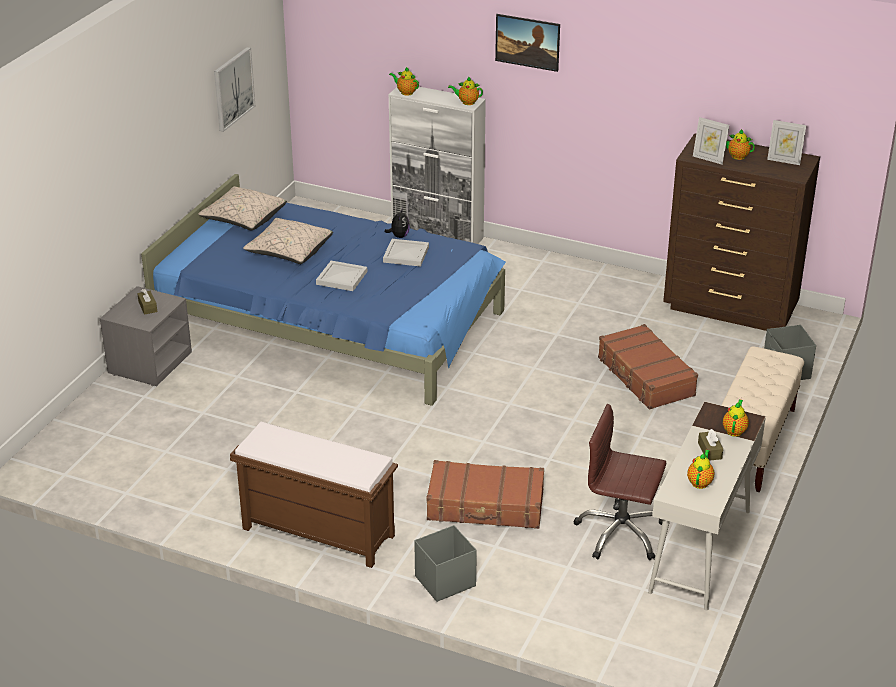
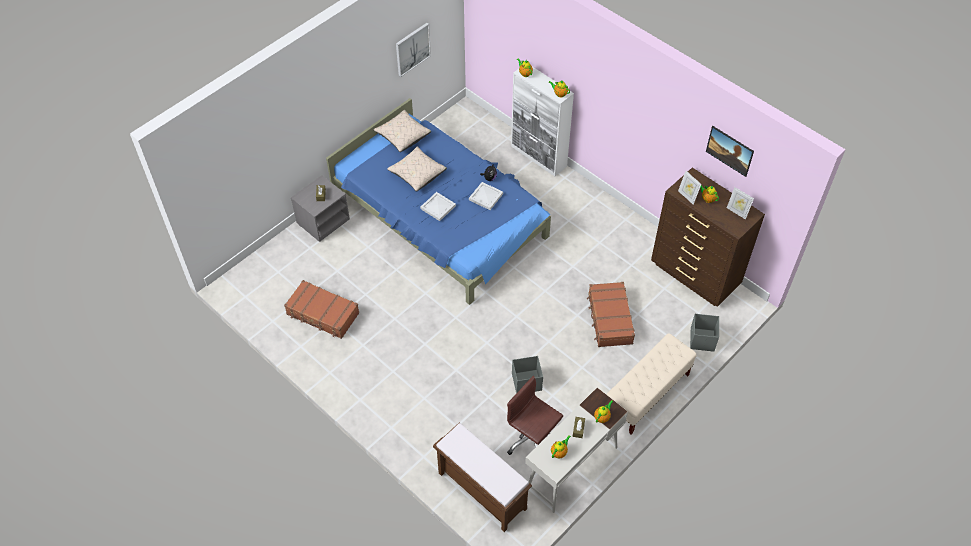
camera: 20 degrees right, 20 degrees up
brown bench [230,422,398,568] -> brown bench moved to [433,423,532,532]
grey storage box [414,525,477,602] -> grey storage box moved to [512,356,543,393]
brown suitcase [426,460,544,529] -> brown suitcase moved to [284,280,359,339]
picture [495,14,560,72] -> picture moved to [706,126,754,177]

